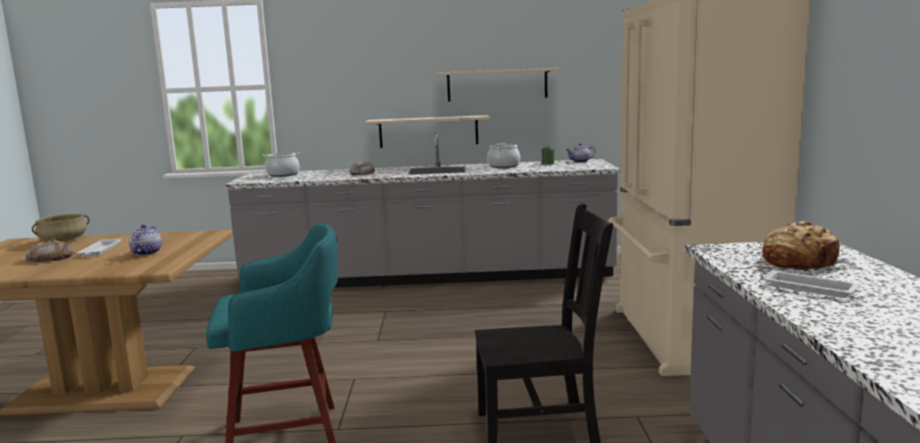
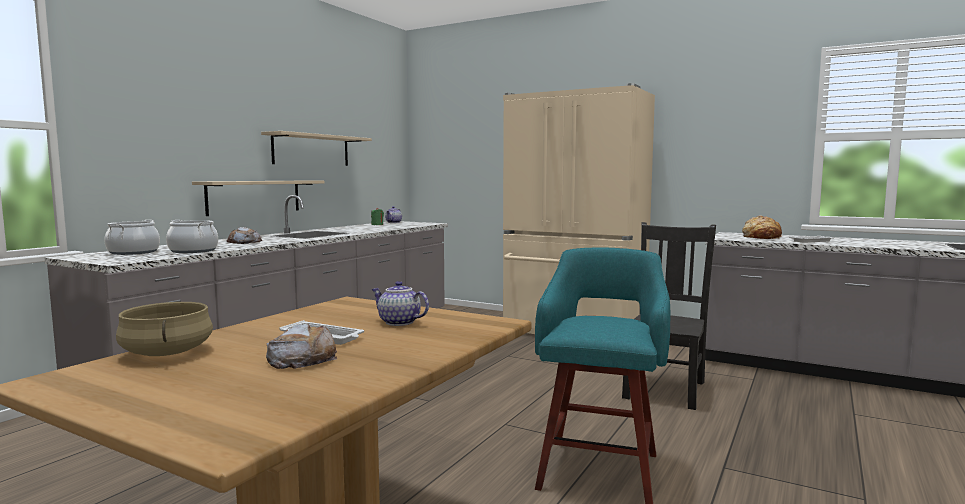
camera: 60 degrees left, 5 degrees down
cooking pot [487,143,520,168] -> cooking pot moved to [166,220,218,253]

